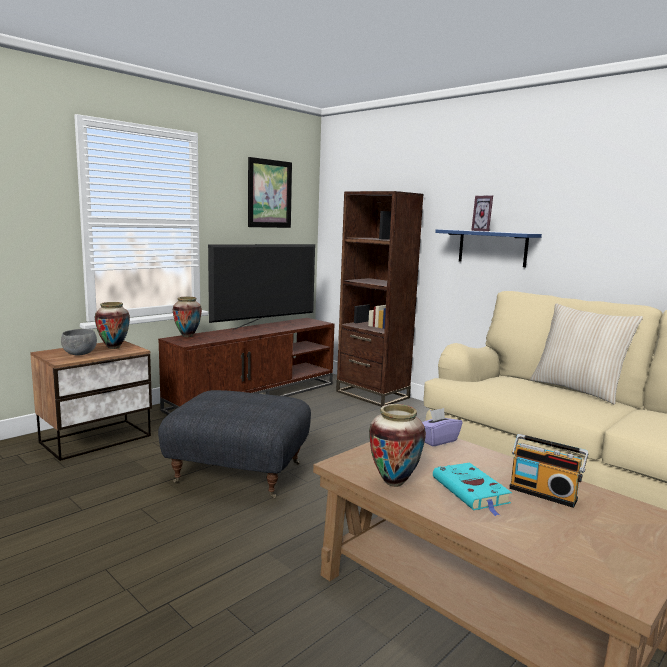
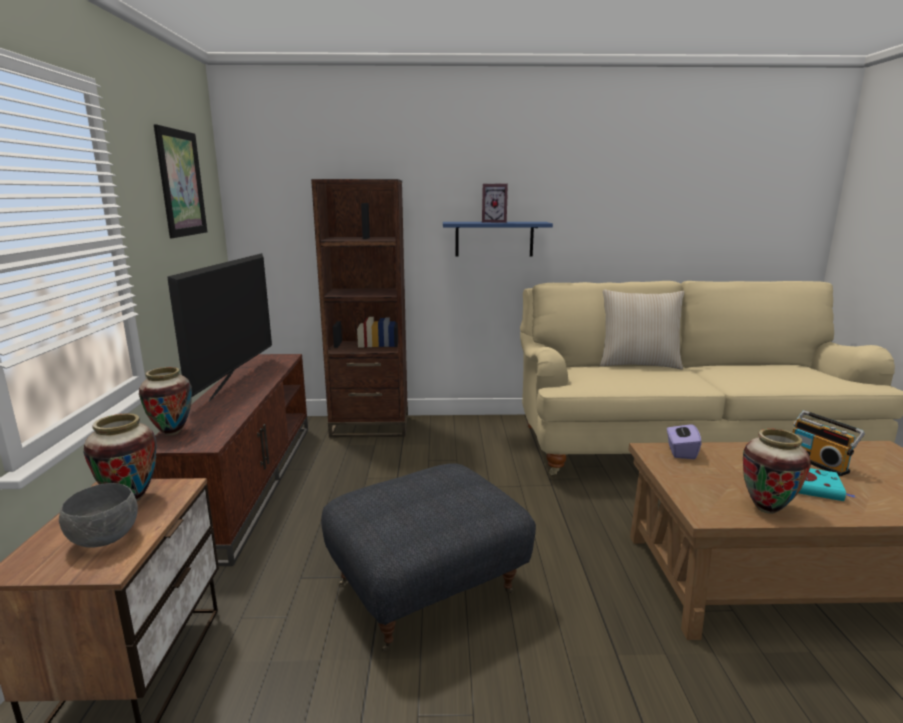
camera: 45 degrees left, 5 degrees up
radio [509,434,588,508] -> radio turned 75 degrees clockwise [792,410,865,476]

